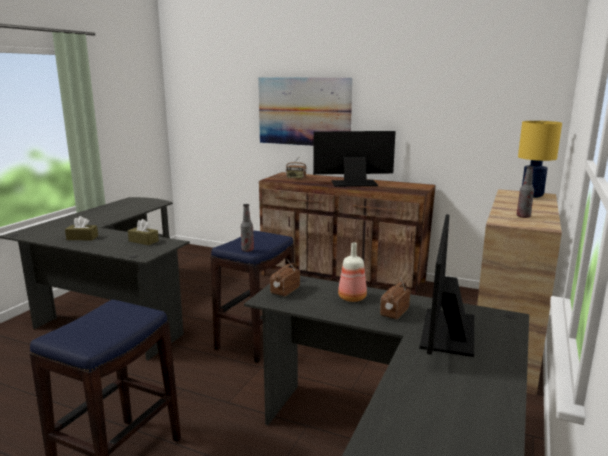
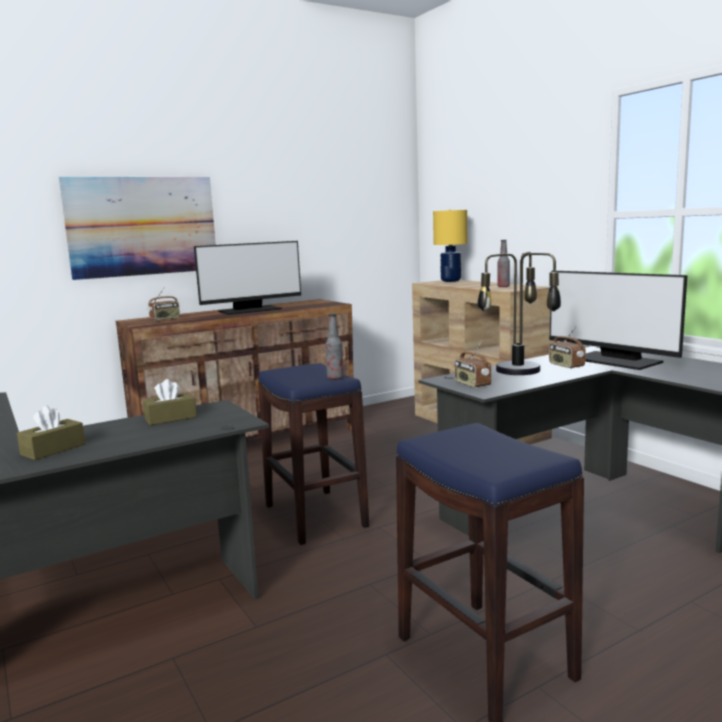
camera: 55 degrees left, 5 degrees down
monitor [313,131,396,187] -> monitor turned 150 degrees counterclockwise [194,241,301,315]
bottle [338,242,367,302] -> table lamp [478,251,561,375]

